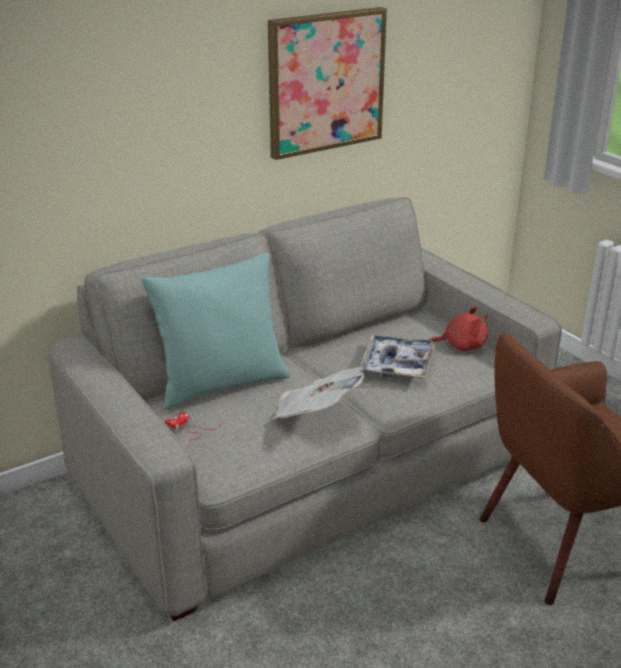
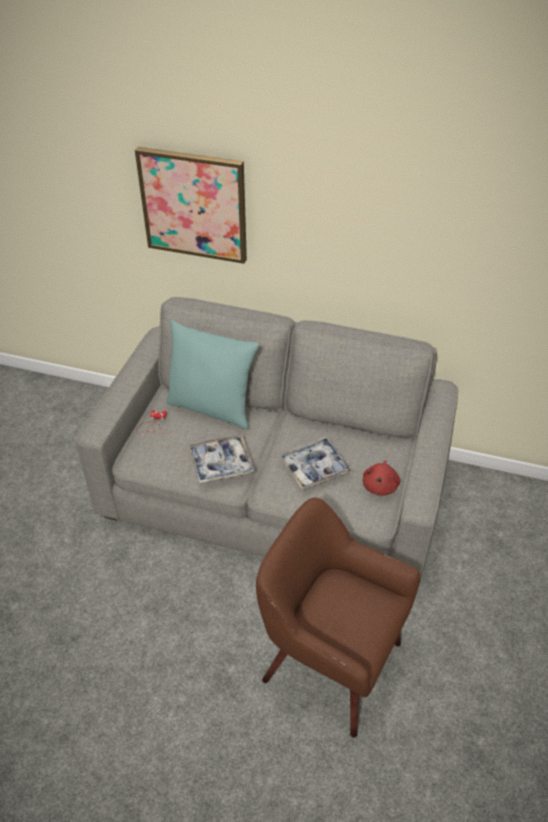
camera: 50 degrees right, 15 degrees up
picture [268,7,387,160] -> picture moved to [135,147,247,264]
newspaper [273,367,364,419] -> tray [189,435,254,483]
red plush toy [429,306,488,351] -> red plush toy turned 60 degrees clockwise [363,460,400,496]

